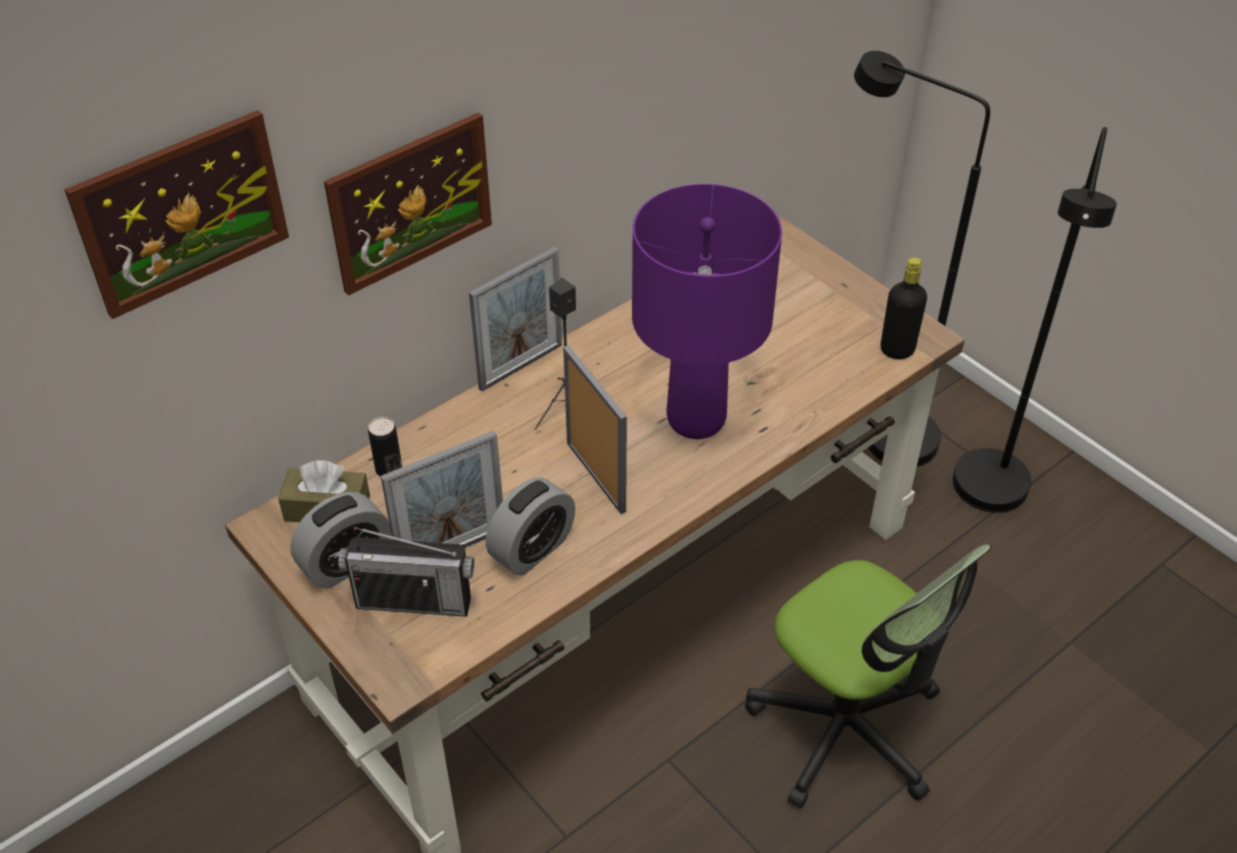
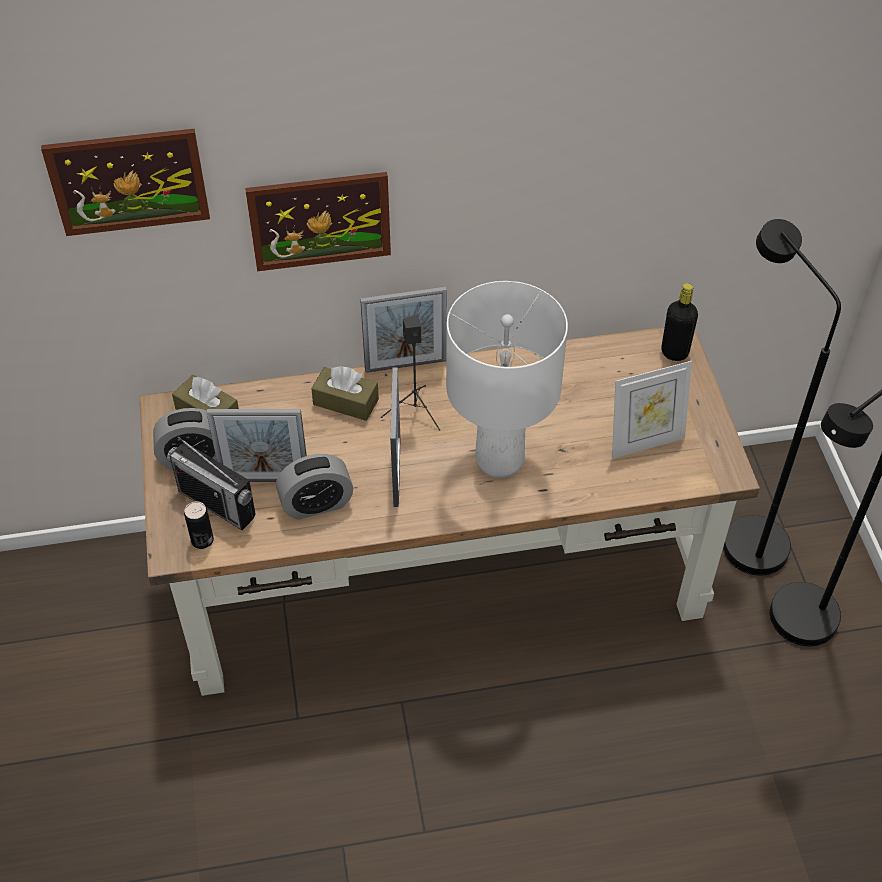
camera: 30 degrees right, 5 degrees up
can [368,417,402,477] -> can moved to [184,501,214,549]
purple table lamp [632,184,782,439] -> white table lamp [446,281,568,478]
office chair [745,544,991,808] -> none
black bottle [881,257,927,359] -> black bottle moved to [661,283,698,361]
none -> brown tissue box [311,366,379,421]
none -> picture frame [612,361,692,459]

